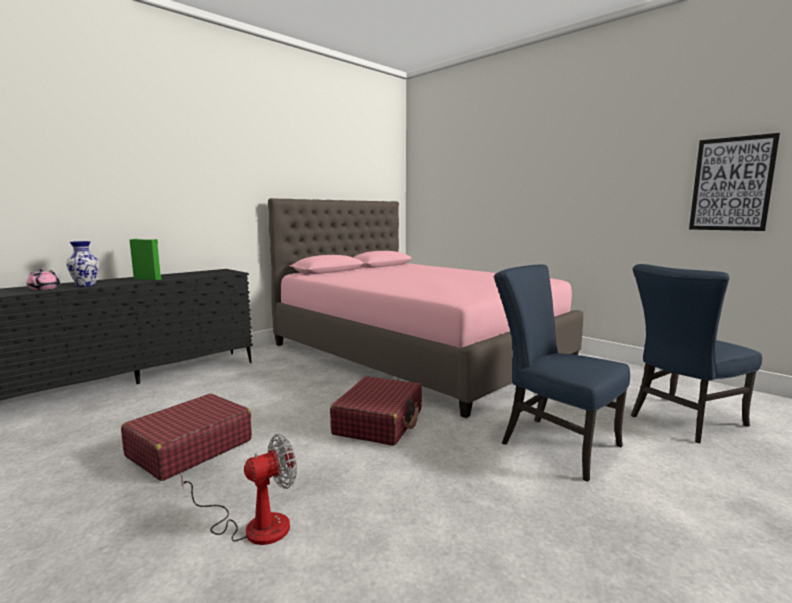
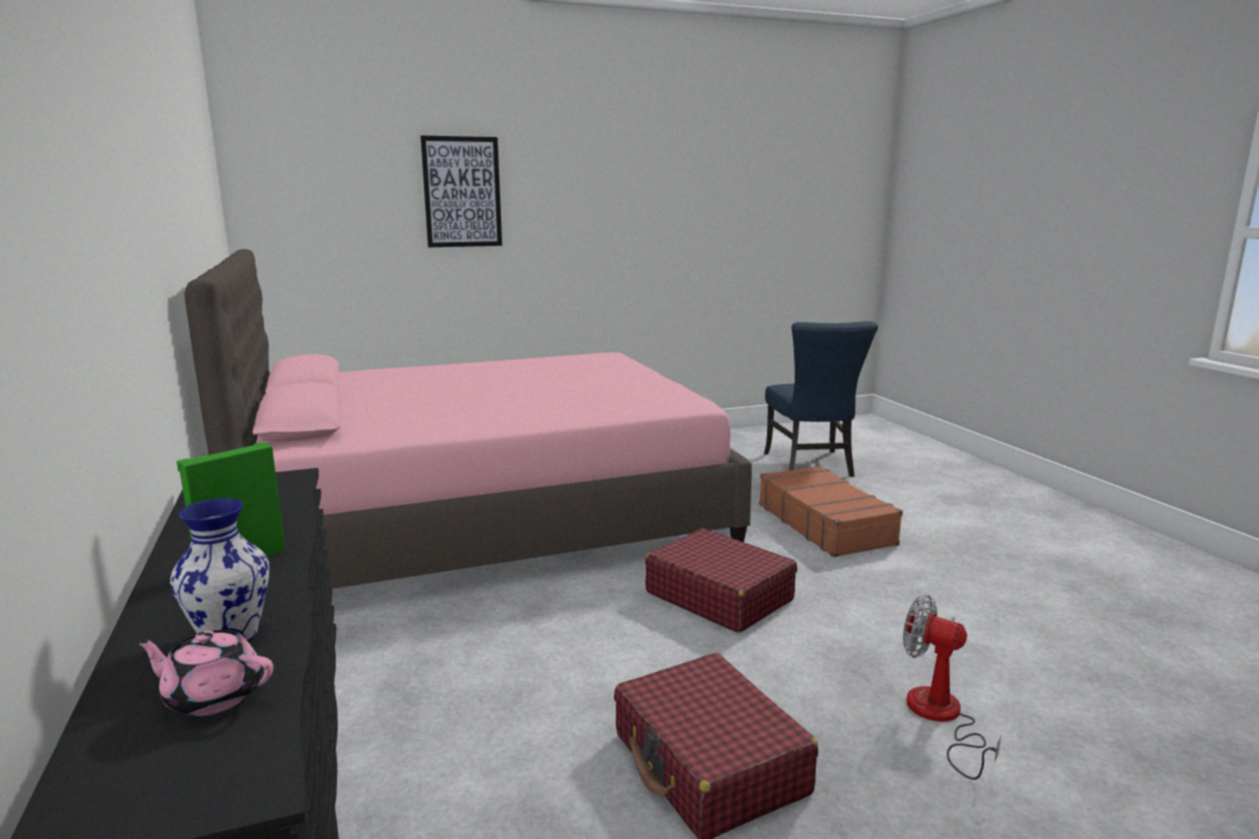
camera: 65 degrees left, 5 degrees up
fan [181,434,297,545] -> fan turned 45 degrees counterclockwise [903,595,1001,780]
blue chair [494,264,630,482] -> brown suitcase [759,465,903,557]
picture [689,133,780,231] -> picture moved to [420,136,502,247]

